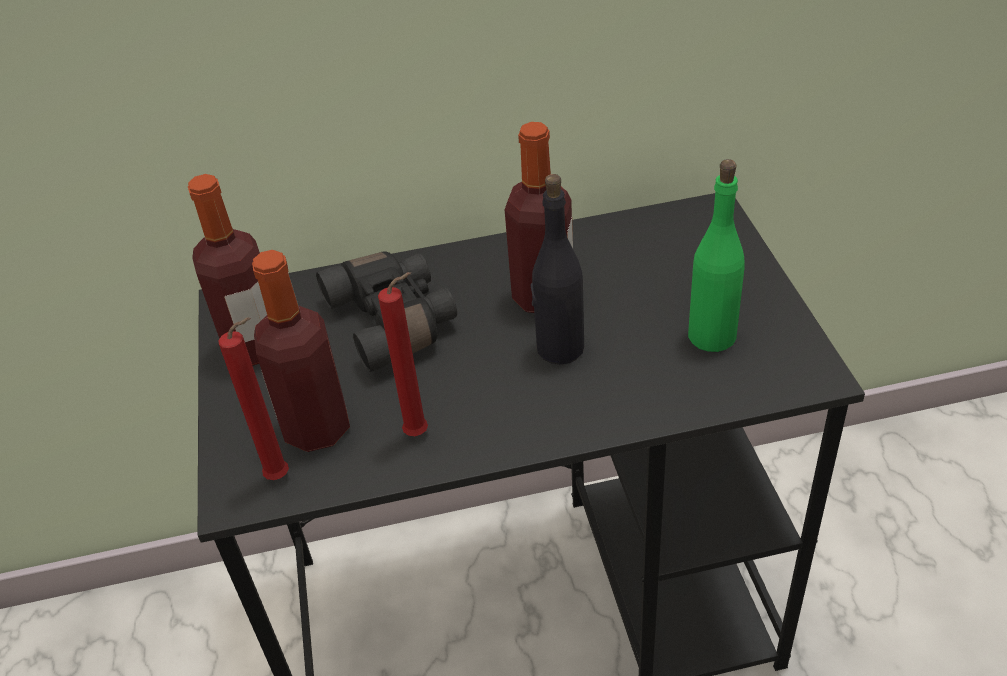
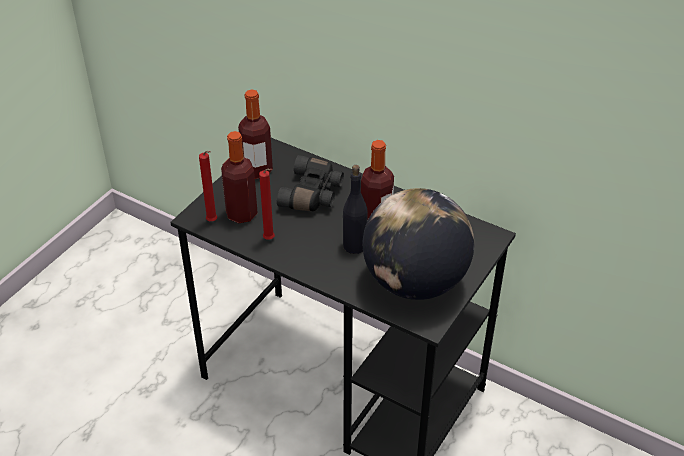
camera: 40 degrees right, 0 degrees up
green bottle [688,159,745,352] -> globe [362,188,474,300]

